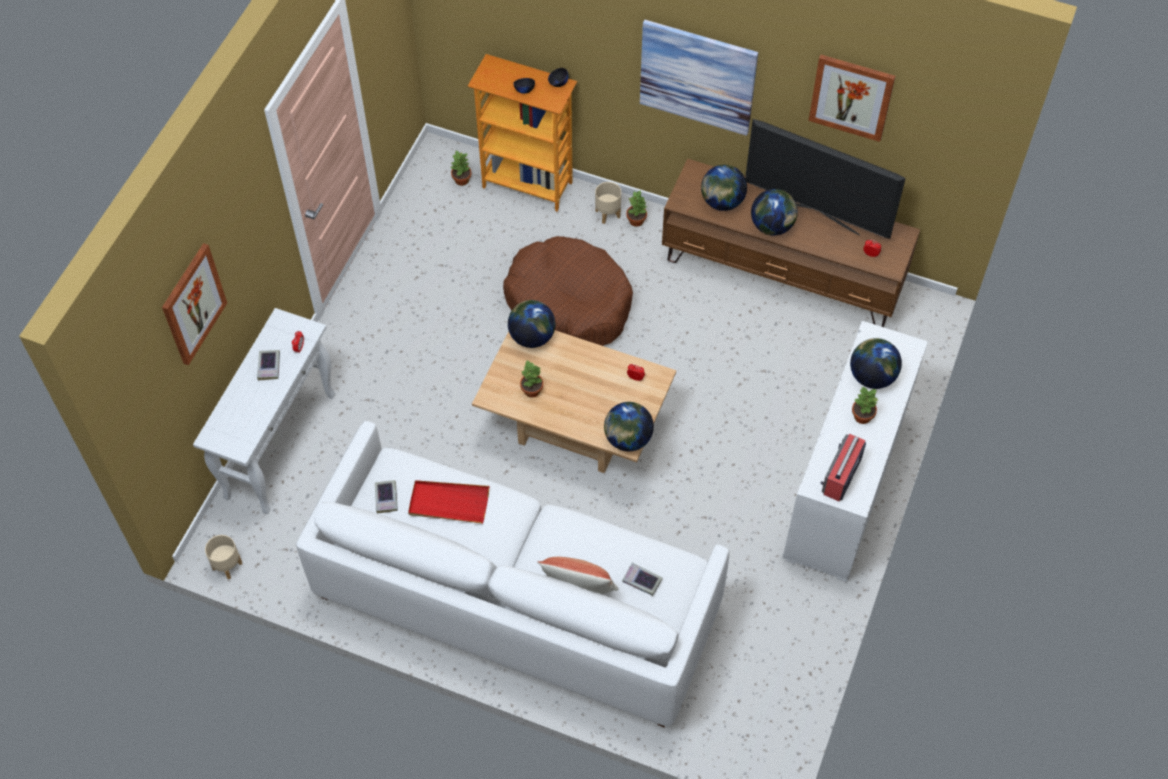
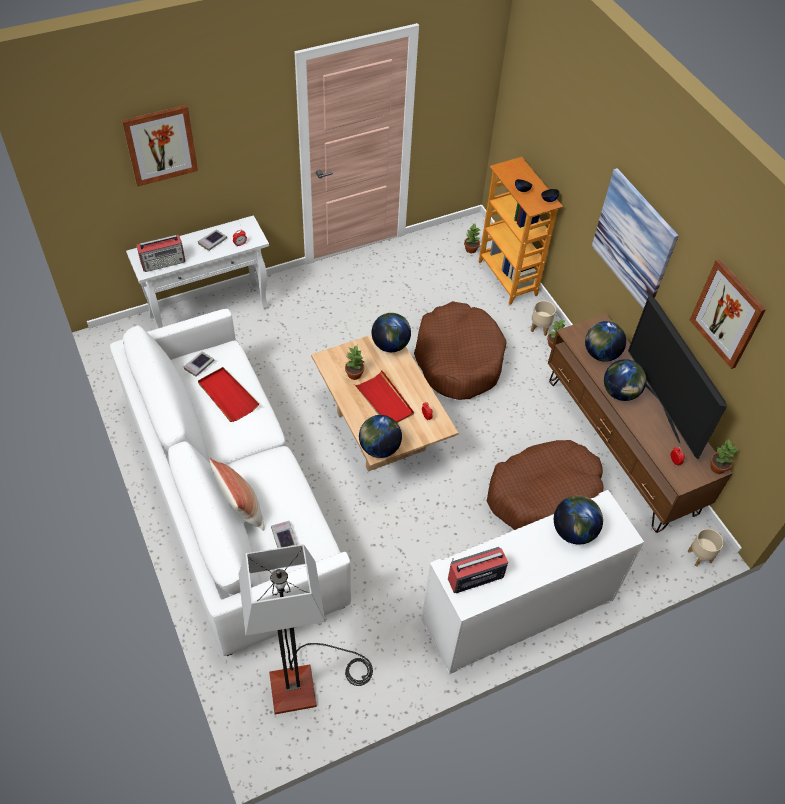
camera: 40 degrees right, 5 degrees down
beige planter [205,535,242,579] -> beige planter moved to [688,529,723,567]
potted plant [852,386,878,424] -> potted plant moved to [710,440,737,474]
none -> radio [136,235,185,272]
none -> floor lamp [239,544,373,714]
none -> red tray [355,370,414,423]
none -> brown dog bed [487,440,604,530]

